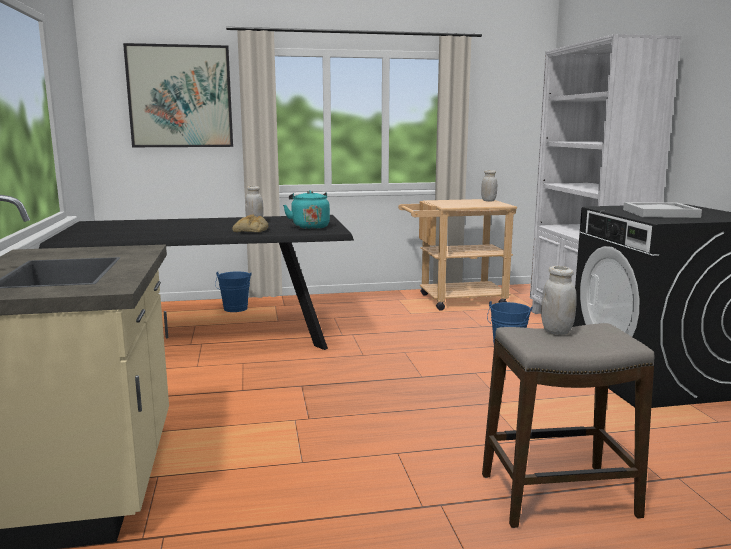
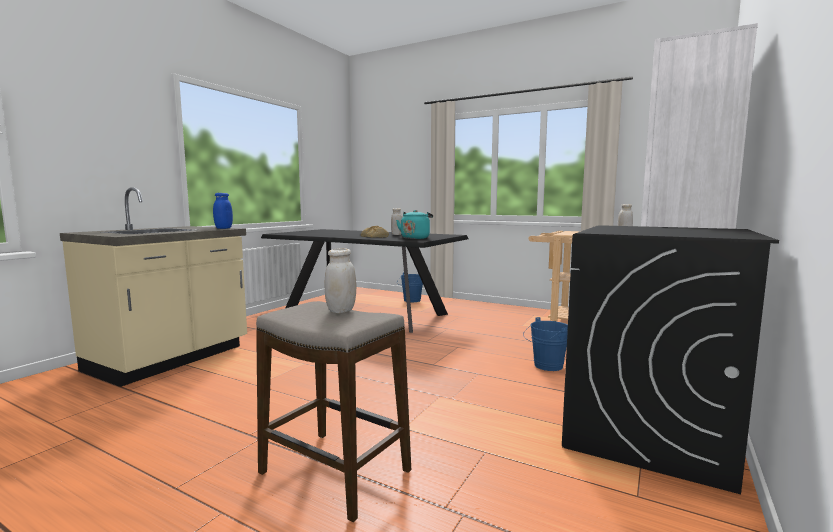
camera: 40 degrees right, 5 degrees down
picture [123,43,233,147] -> none
white tray [623,202,702,218] -> none
none -> blue jar [213,193,233,229]

